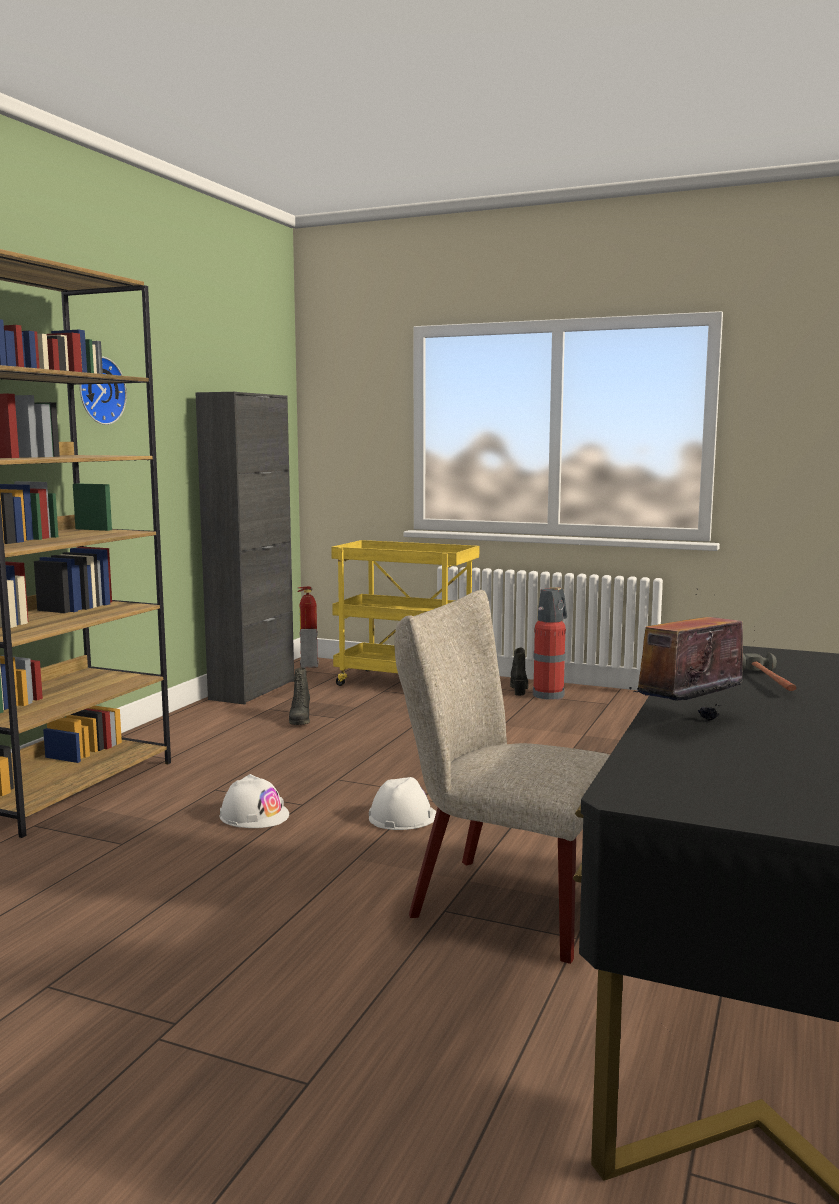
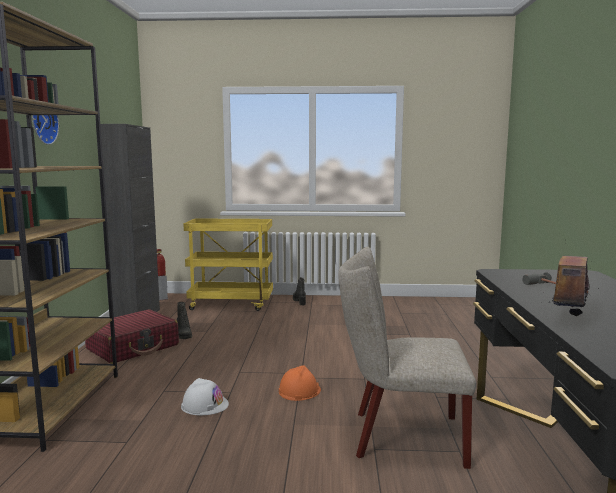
camera: 20 degrees left, 0 degrees up
white hard hat [369,777,436,830] -> orange hard hat [279,365,321,401]
fire extinguisher [533,587,567,700] -> none
none -> red suitcase [85,309,179,364]

